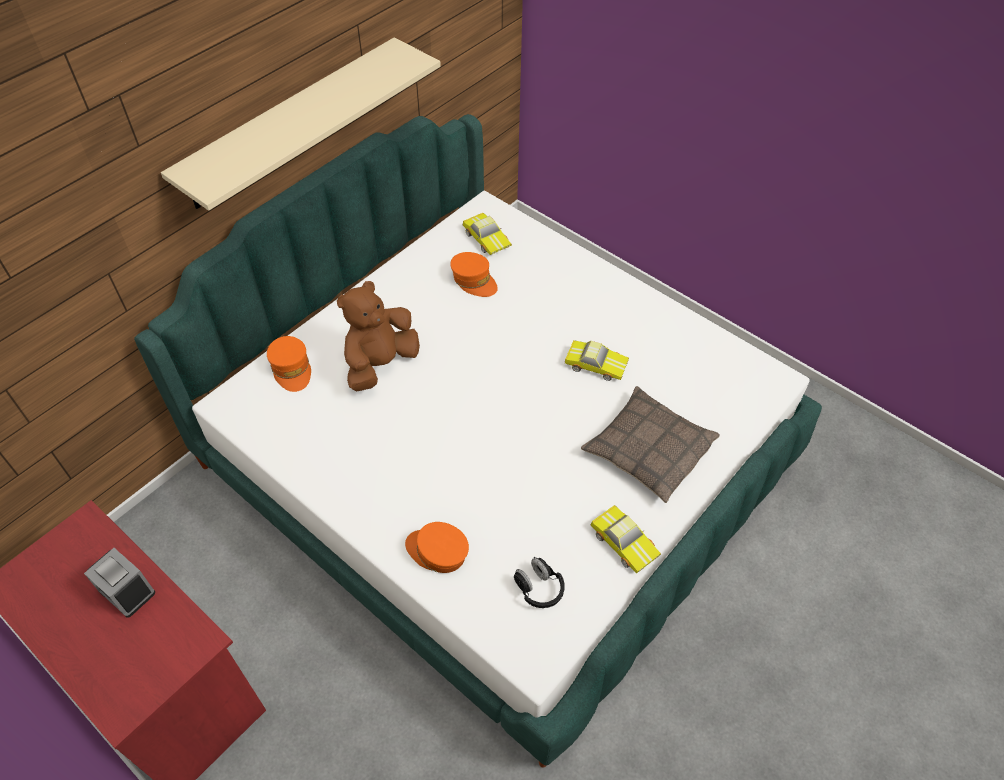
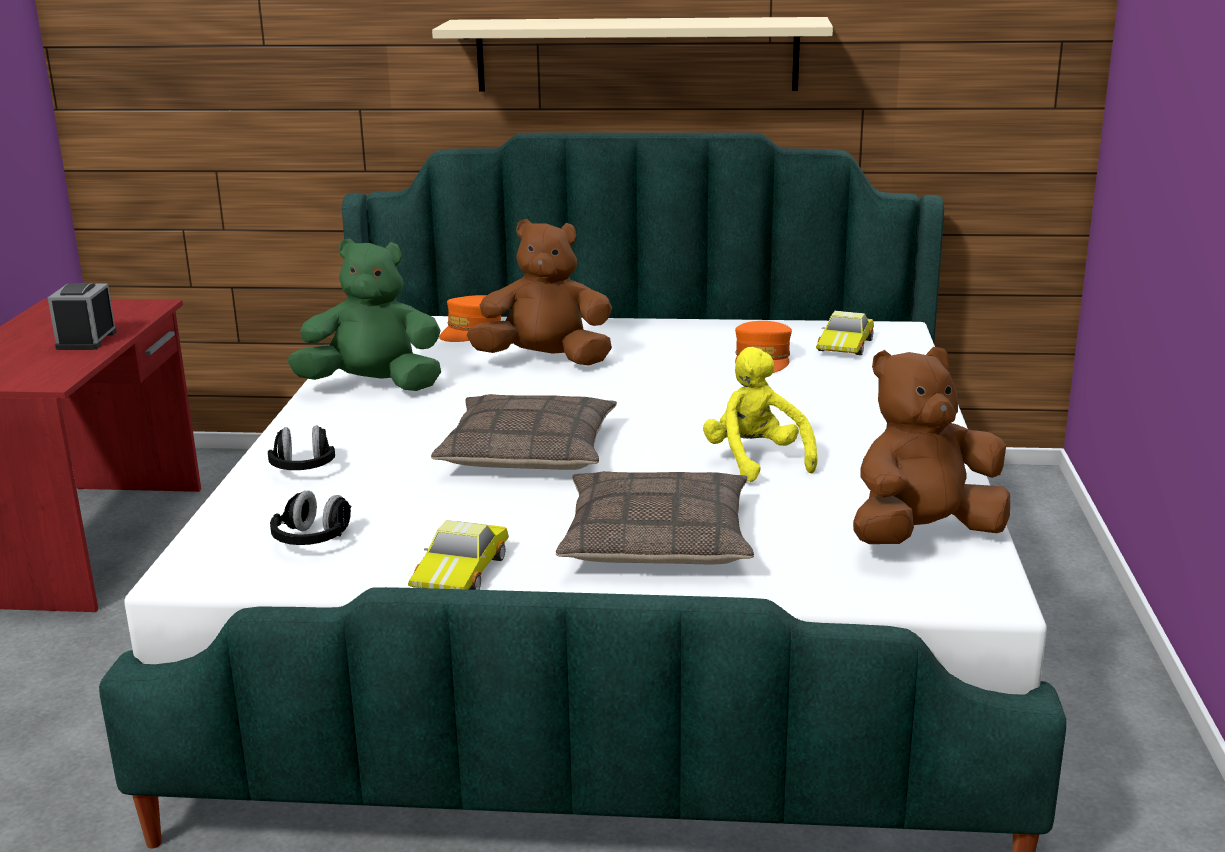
camera: 55 degrees right, 30 degrees down
orange cap [405,522,469,573] -> black headphones [268,426,335,470]
toy car [565,340,629,381] -> yellow plush toy [703,347,818,482]
none -> green plush toy [288,239,441,391]
none -> pillow [431,394,617,470]
none -> brown plush toy [853,347,1010,544]

